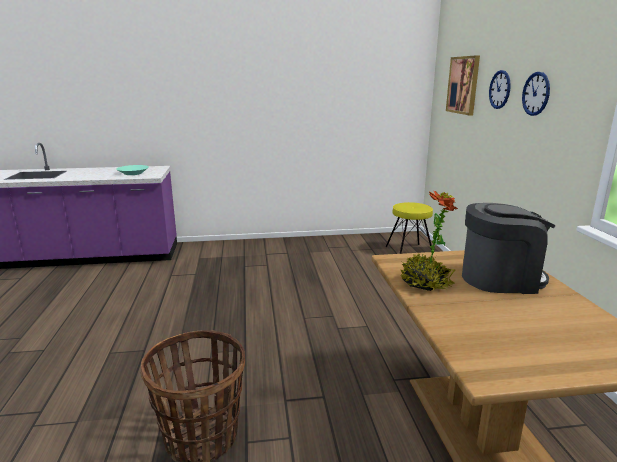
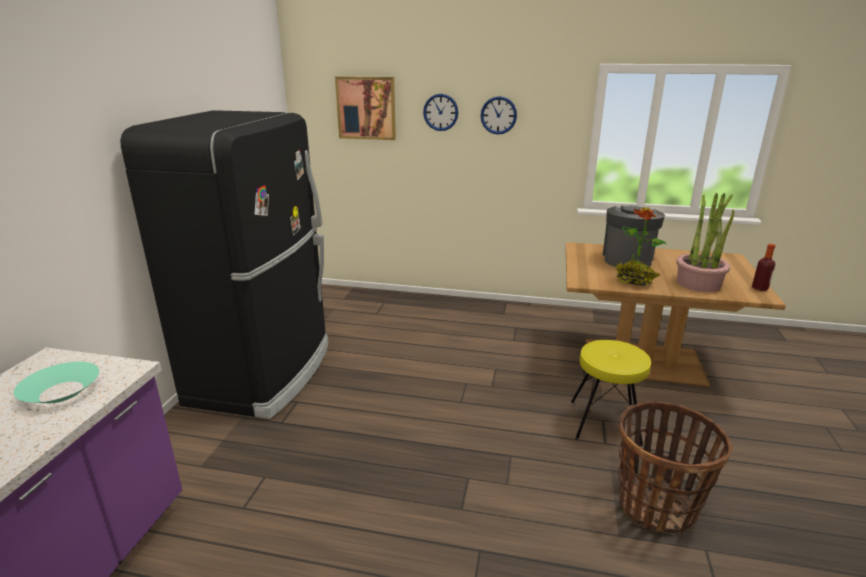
camera: 70 degrees left, 5 degrees up
yellow stool [385,202,433,254] -> yellow stool moved to [571,340,651,447]
none -> black fridge [120,110,328,419]
none -> potted plant [676,193,734,292]
none -> bottle [752,244,775,291]

